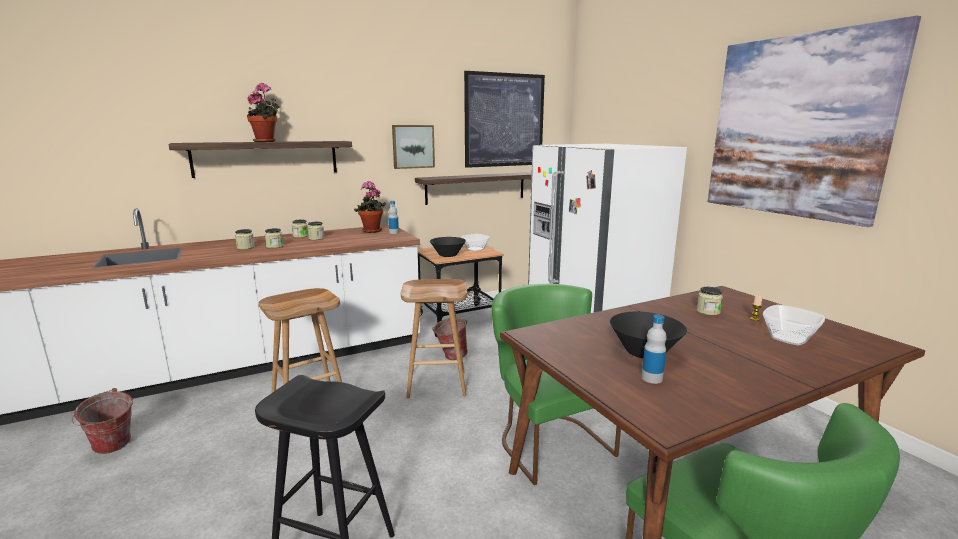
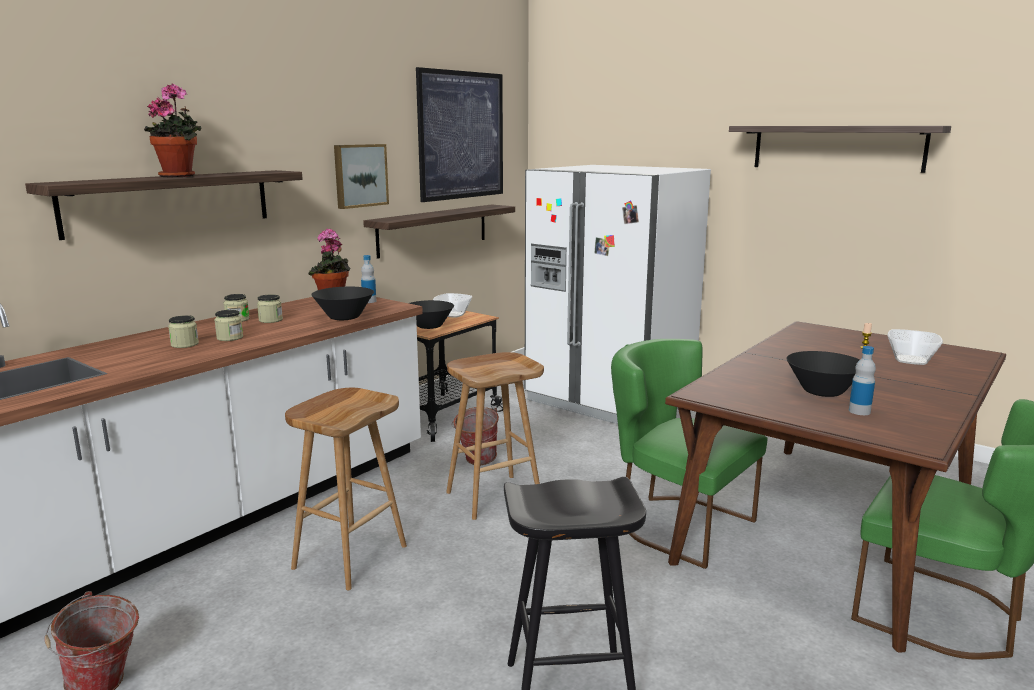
camera: 25 degrees left, 0 degrees up
jar [696,287,723,315] -> none
picture [707,15,921,227] -> shelf [729,126,951,173]
none -> black bowl [311,287,374,320]

